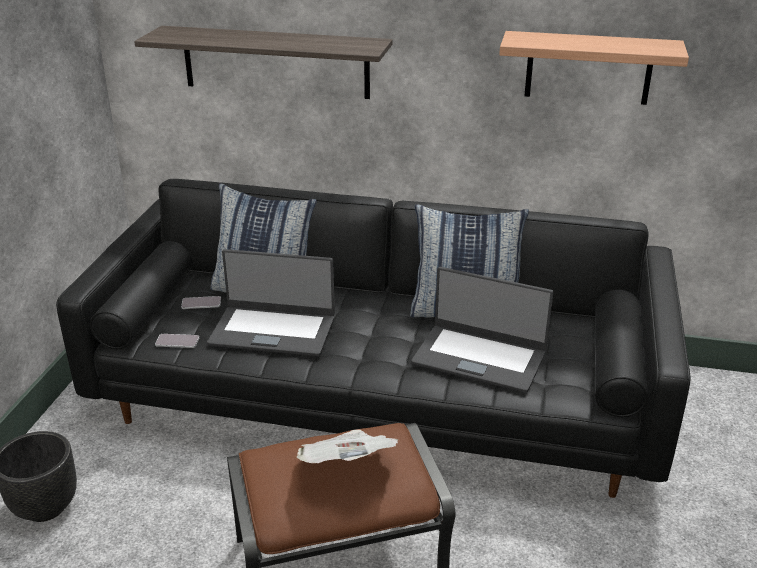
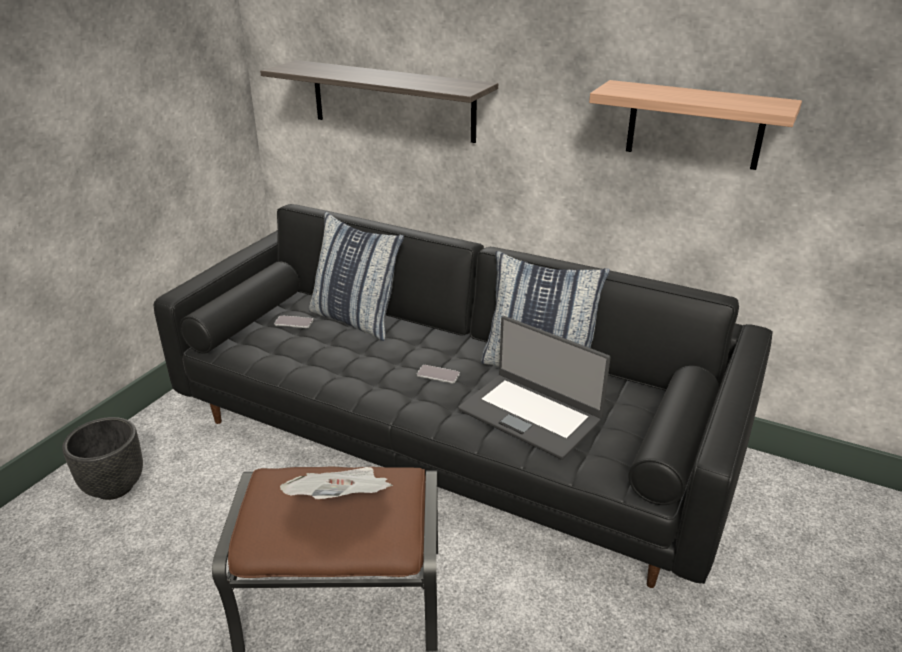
camera: 15 degrees right, 0 degrees up
phone [155,334,199,348] -> phone moved to [417,365,460,384]
laptop [207,249,335,356] -> none

